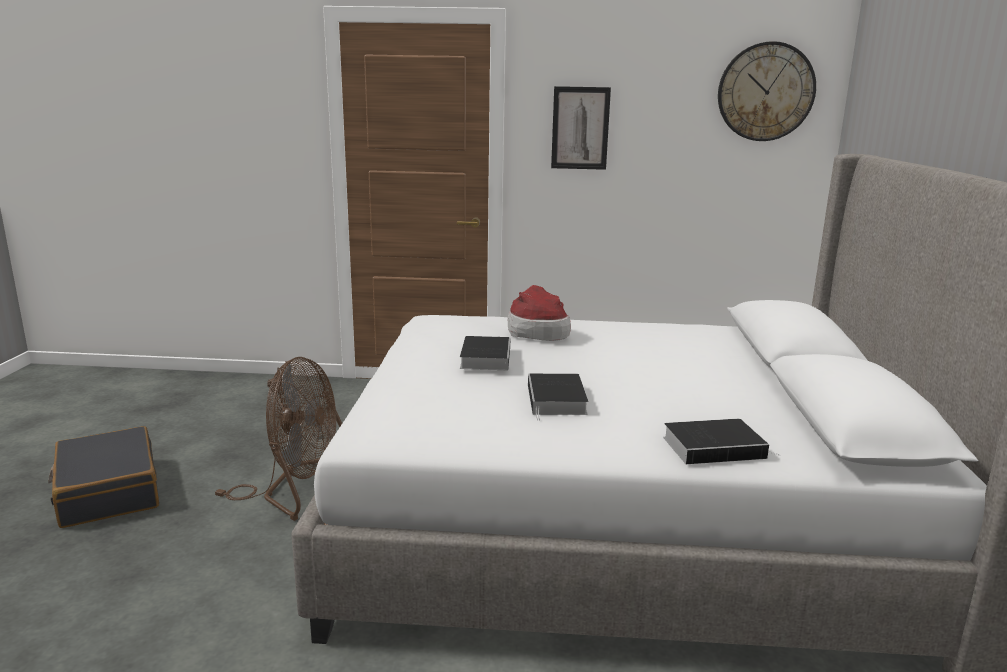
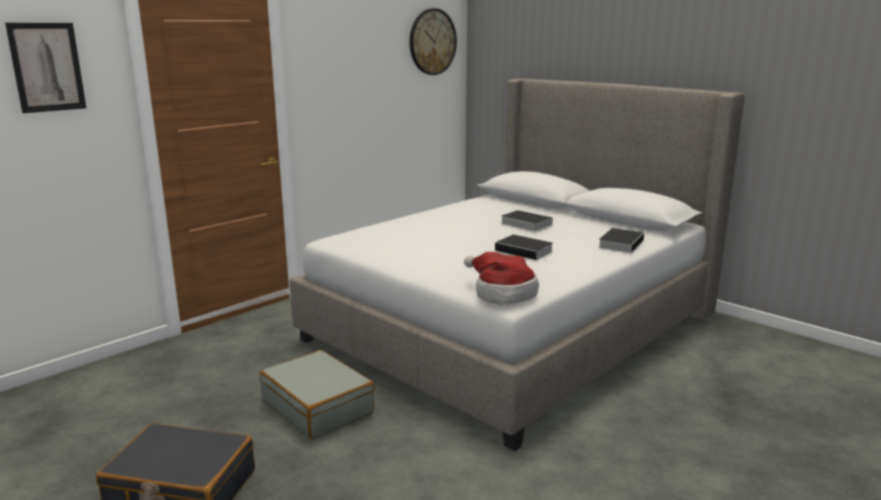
camera: 50 degrees left, 0 degrees up
brown fan [214,357,342,521] -> grey suitcase [259,350,374,439]
book [460,336,510,370] -> book moved to [501,210,553,231]
hat [508,285,571,341] -> hat moved to [464,252,539,306]
picture [551,86,611,170] -> picture moved to [5,23,86,113]

